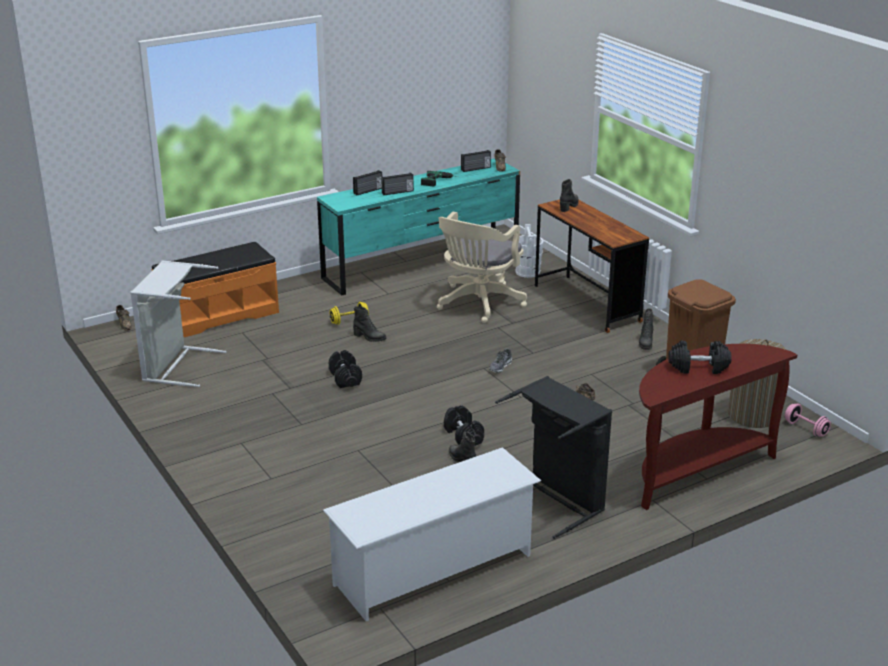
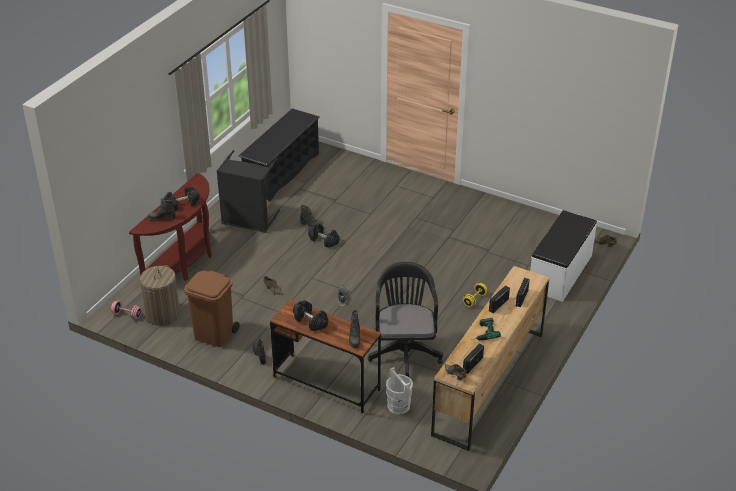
camera: 150 degrees right, 10 degrees up
grey laundry basket [130,261,227,387] -> none
orange bench [152,242,279,337] -> white bench [530,210,597,302]
turquoise dresser [317,158,520,296] -> brown dresser [431,266,549,451]
white shoe rack [323,447,541,621] -> black shoe rack [238,108,320,202]
black dumbbell [329,350,362,388] -> black dumbbell moved to [293,300,328,331]
black boot [353,306,386,342] -> black boot moved to [148,198,175,221]
beige office chair [437,212,527,323] -> black office chair [368,262,443,377]

